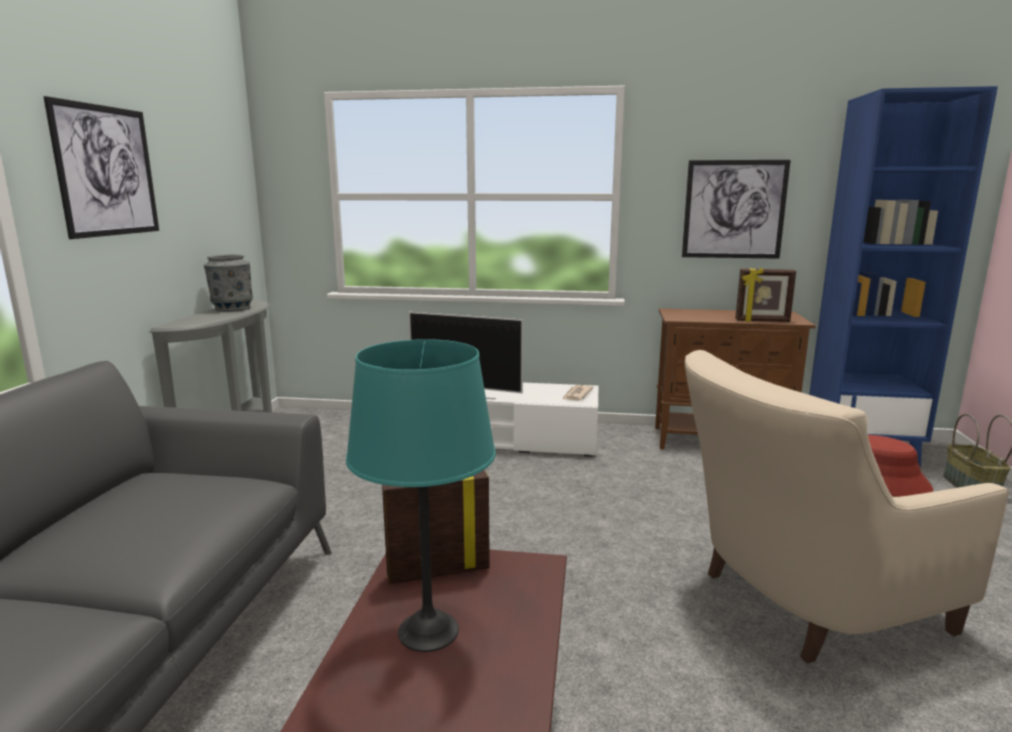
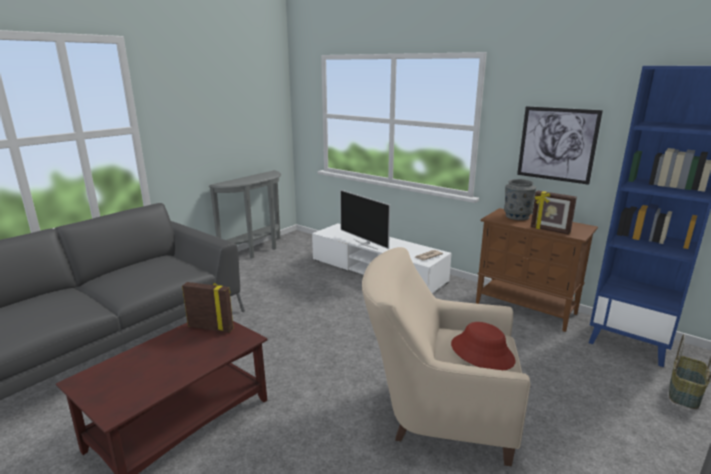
camera: 30 degrees right, 5 degrees up
picture [43,96,159,239] -> none
grey vase [204,255,253,312] -> grey vase moved to [504,179,536,220]
turquoise table lamp [346,339,496,652] -> none

